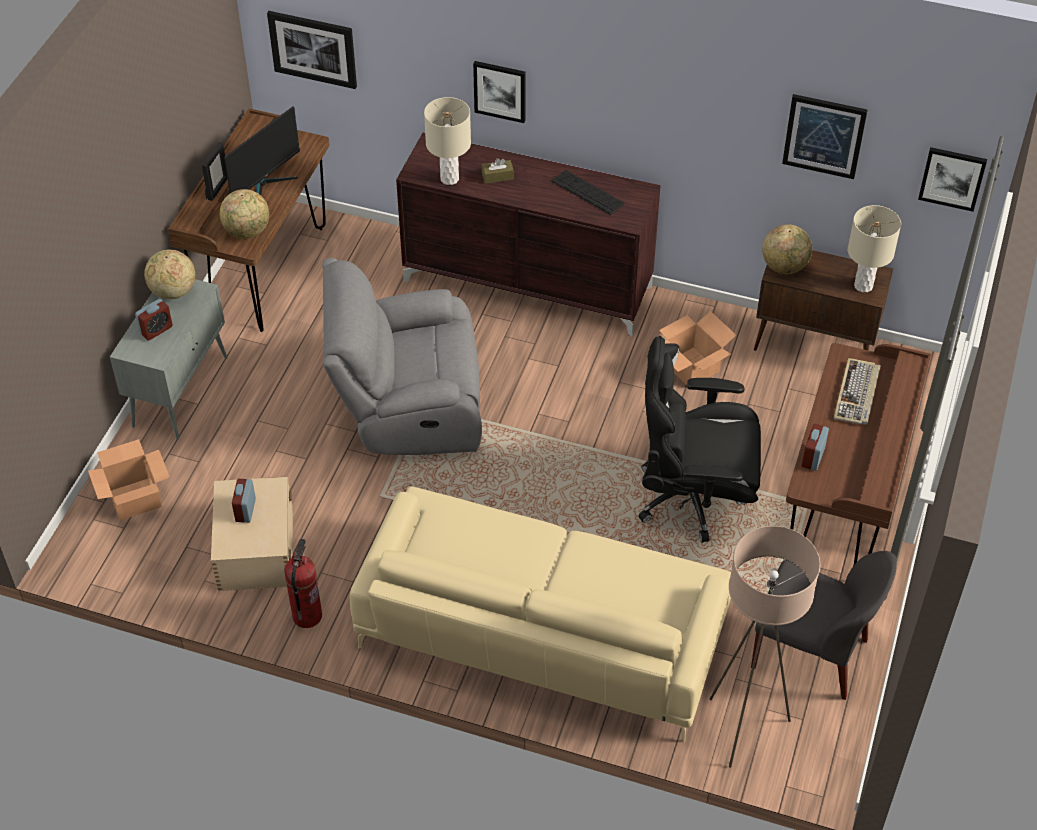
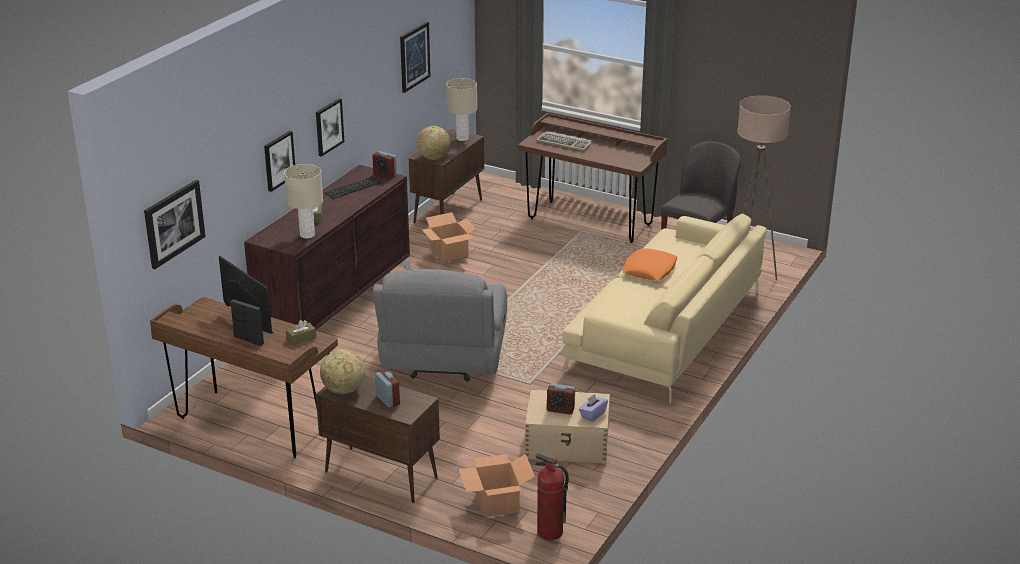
camera: 80 degrees left, 20 degrees down
grey cabinet [110,279,228,440] -> brown cabinet [316,375,440,503]
globe [220,189,269,239] -> brown tissue box [286,320,316,346]
fire extinguisher [284,538,322,628] -> fire extinguisher moved to [535,453,569,540]
black office chair [638,336,761,543] -> none
alarm clock [802,424,829,471] -> alarm clock moved to [372,151,397,178]
picture [918,147,987,212] -> picture moved to [316,98,344,157]
none -> purple tissue box [579,394,608,422]
none -> orange pillow [622,248,678,280]

